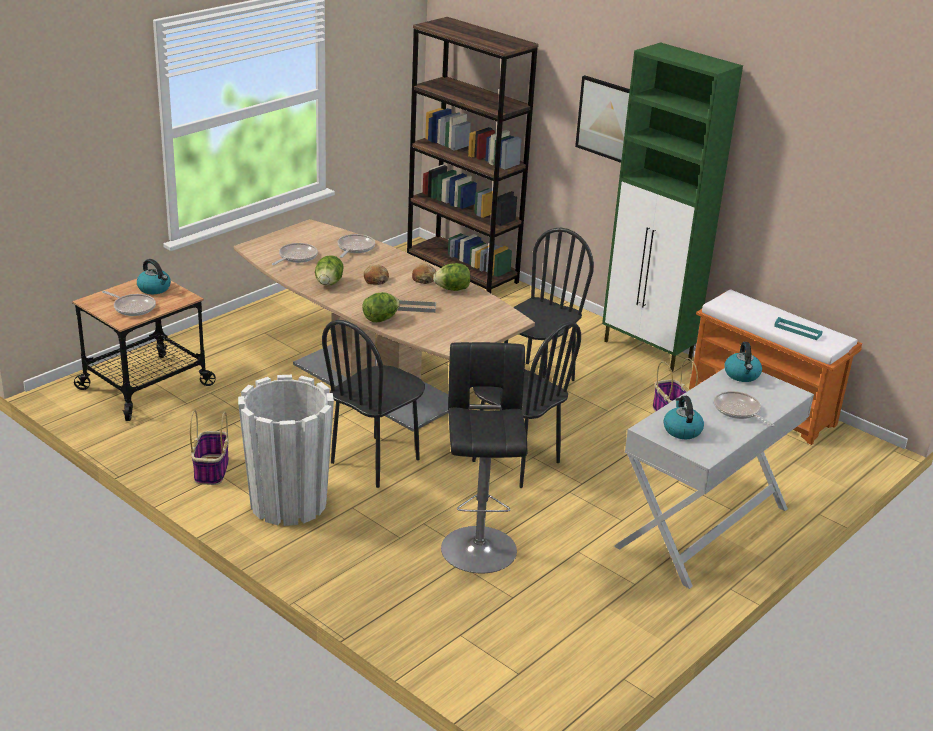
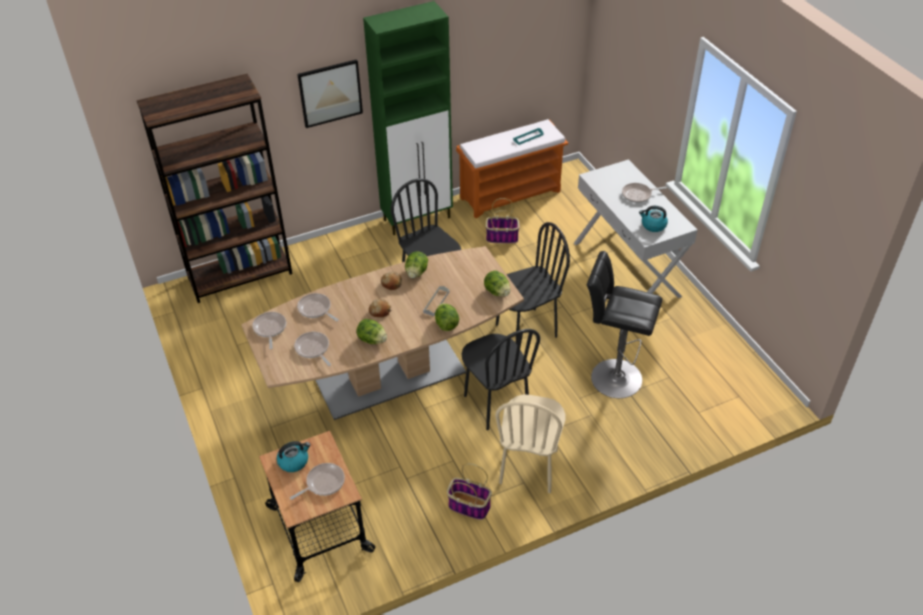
camera: 65 degrees left, 15 degrees up
white planter [238,375,334,526] -> beige chair [495,394,566,494]
kettle [724,342,762,382] -> none
none -> frying pan [252,312,286,349]
none -> lettuce [484,270,510,297]

